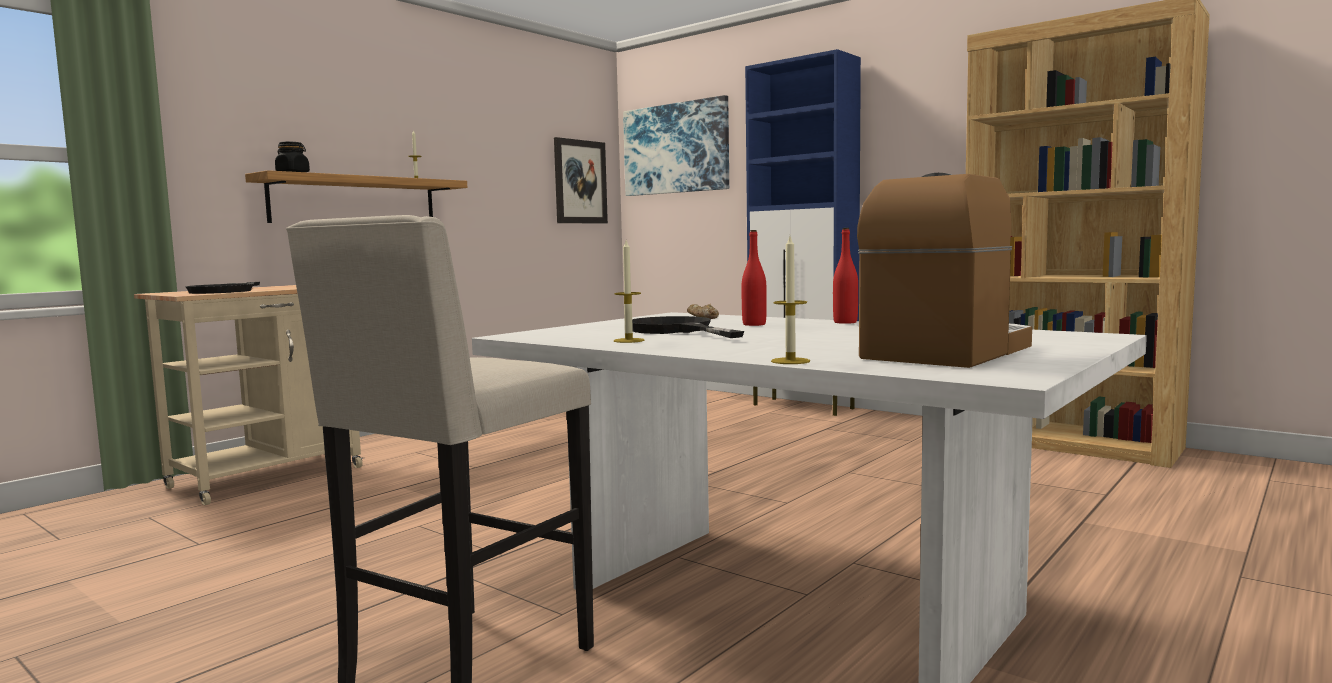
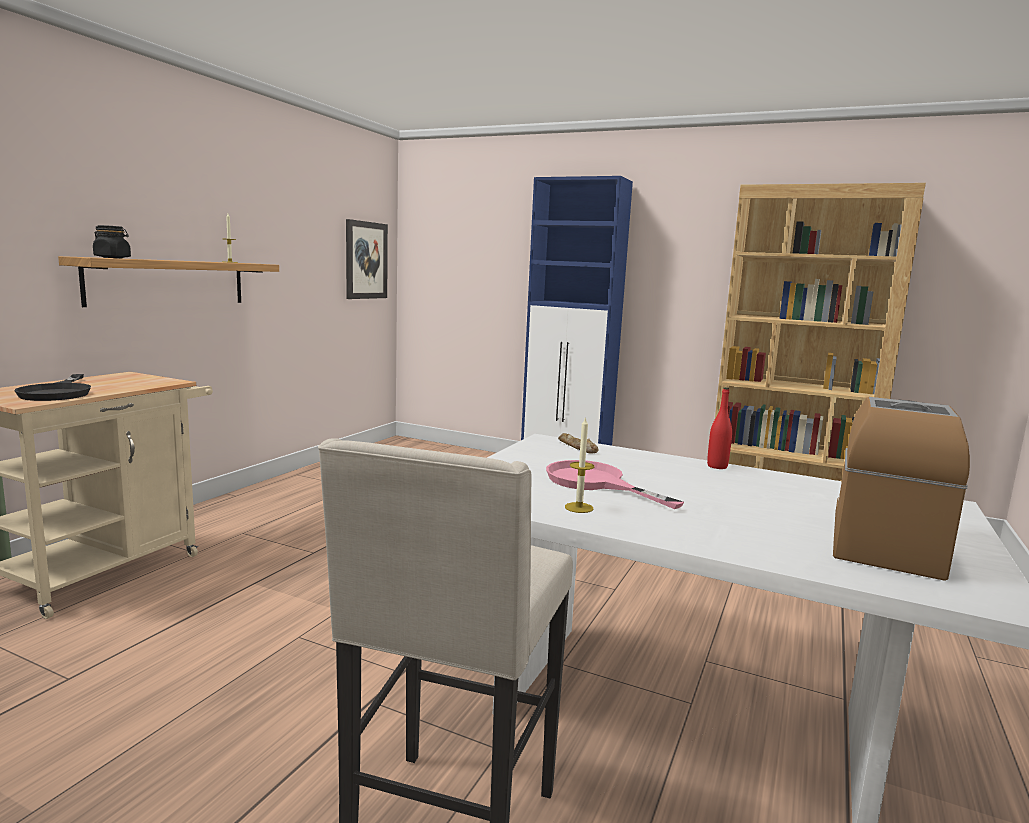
camera: 15 degrees left, 5 degrees up
picture [623,95,729,196] -> none
black frying pan [632,316,744,338] -> pink frying pan [546,460,684,509]
red bottle [741,230,767,326] -> none
candle [771,236,810,364] -> none

